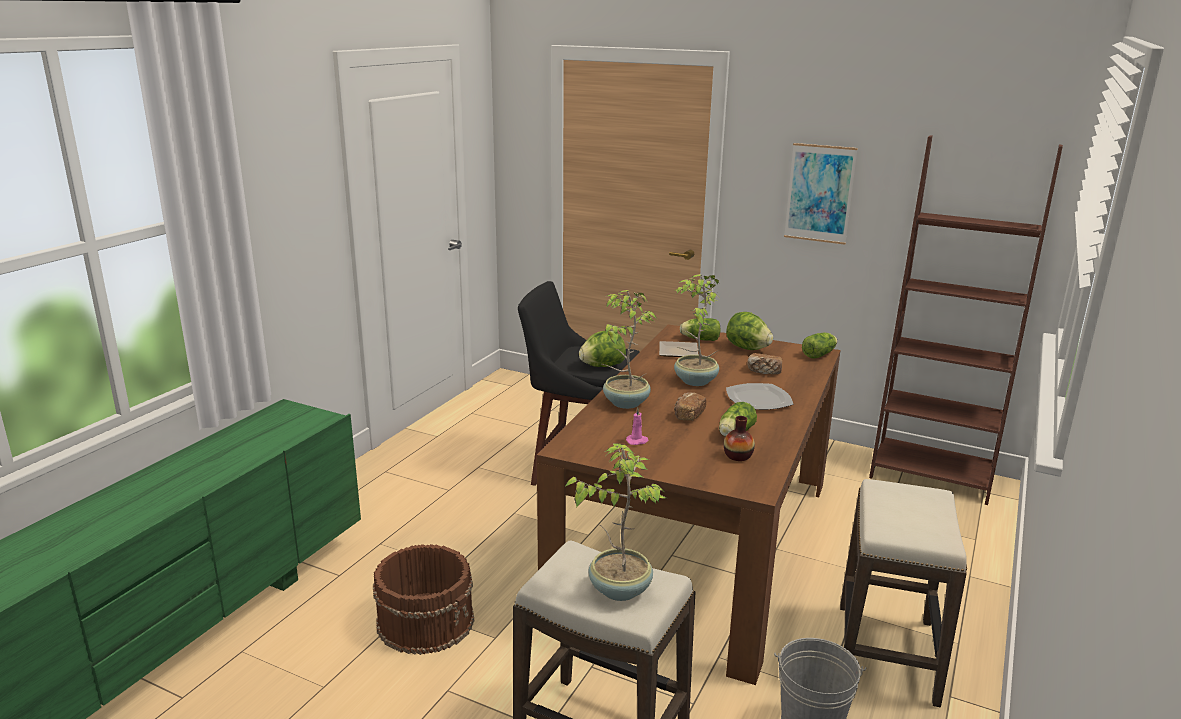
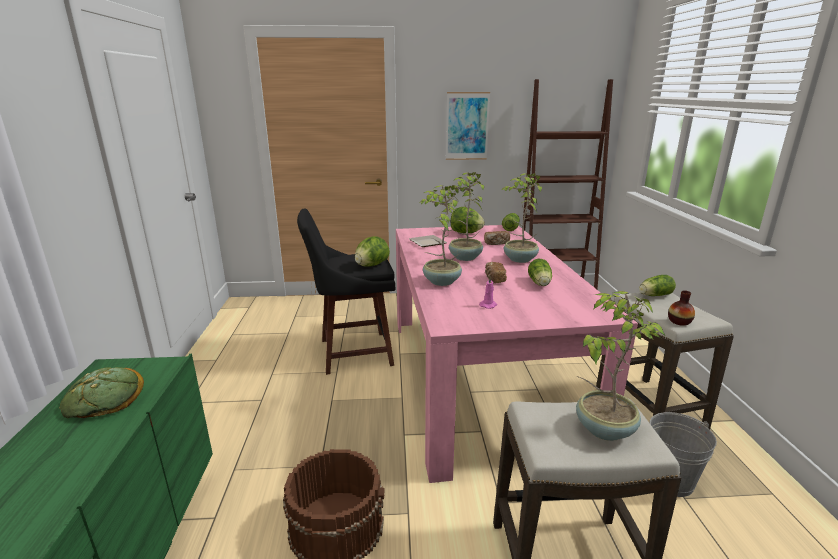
camera: 30 degrees left, 0 degrees up
brown dining table [537,324,841,685] -> pink dining table [396,225,638,483]
lettuce [680,318,721,341] -> lettuce moved to [639,275,676,296]
vase [724,416,755,461] -> vase moved to [668,290,695,326]
plate [726,383,793,410] -> potted plant [501,173,542,263]
none -> bread [59,367,144,418]

